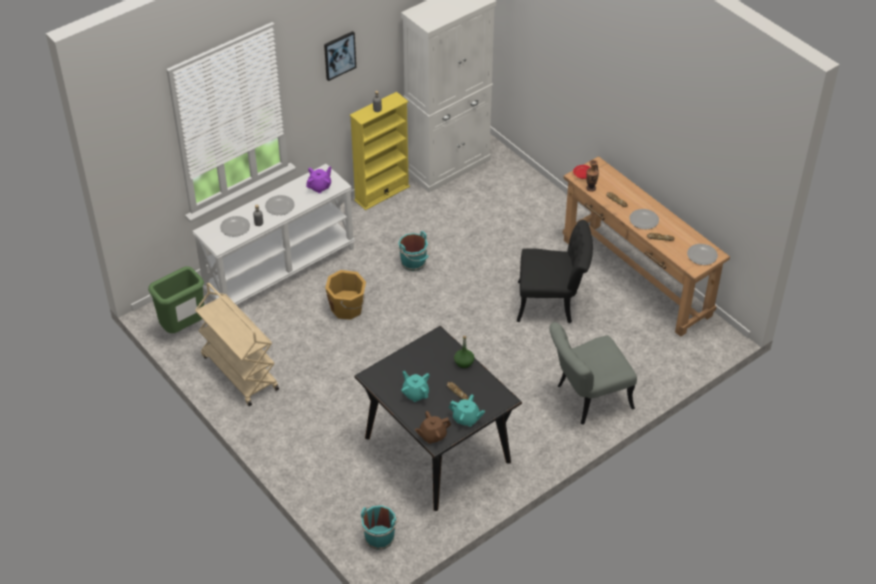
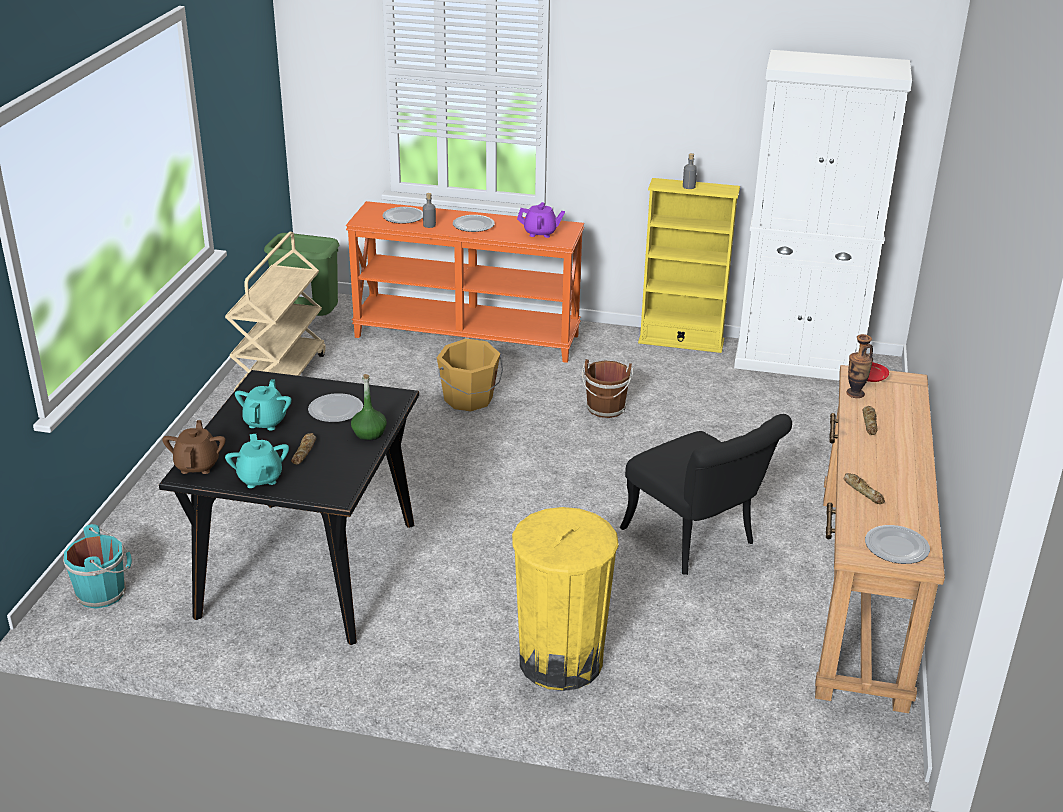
camera: 50 degrees right, 15 degrees down
white console table [193,164,355,305] -> orange console table [346,201,584,363]
picture [324,31,356,81] -> none
turquoise bucket [398,231,431,271] -> brown bucket [582,359,633,418]
brown teapot [415,411,451,444] -> brown teapot turned 60 degrees clockwise [162,420,226,474]
grey chair [549,322,637,425] -> yellow trash can [512,507,619,691]
plate [629,209,659,229] -> plate moved to [308,393,363,422]

